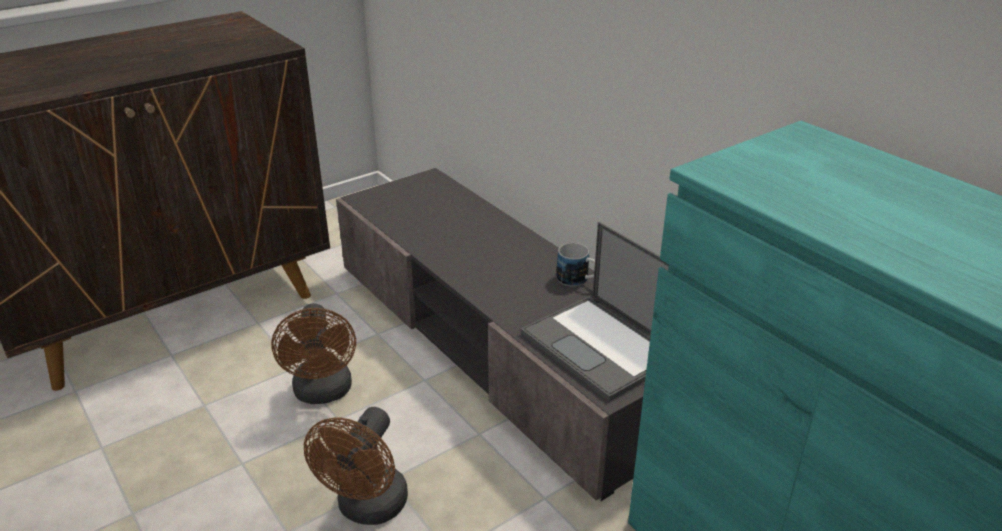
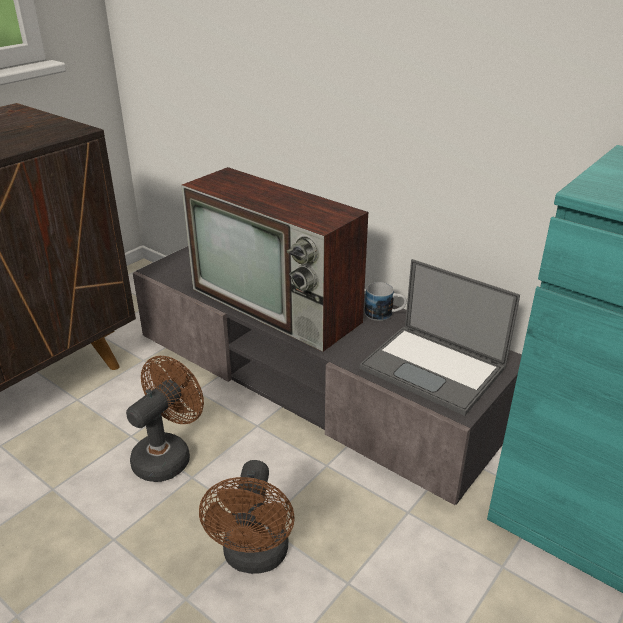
camera: 15 degrees left, 0 degrees up
brown fan [271,303,356,404] -> brown fan turned 120 degrees counterclockwise [126,356,204,482]
none -> television [181,167,368,352]

